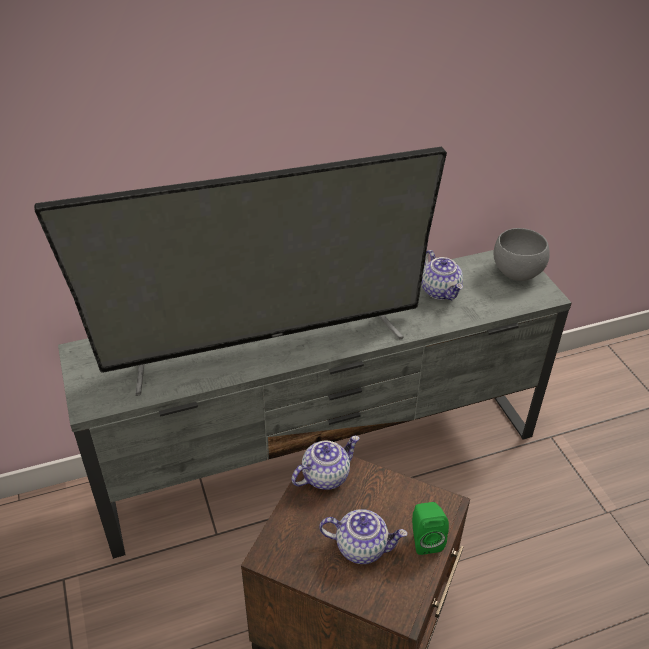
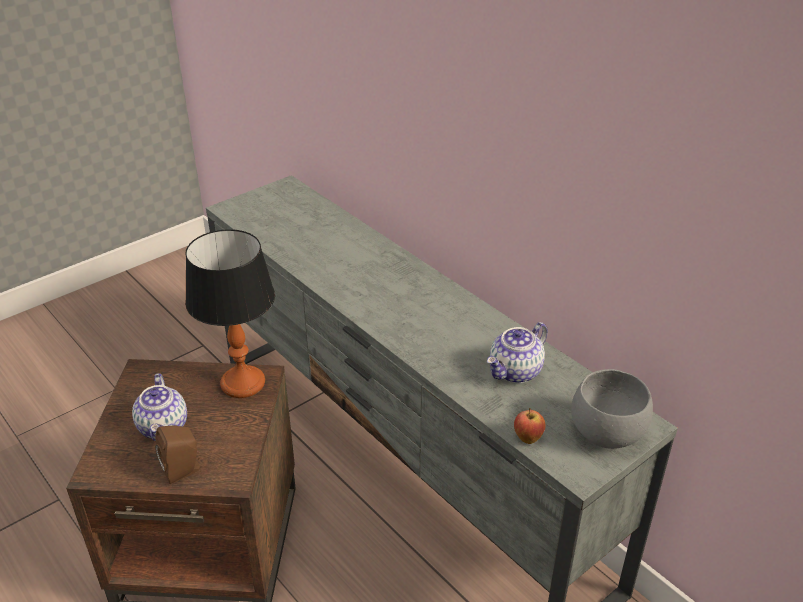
camera: 70 degrees right, 5 degrees down
television [34,146,447,396] -> none
teapot [291,436,359,490] -> table lamp [185,229,275,398]
green speaker [412,502,449,555] -> brown speaker [155,425,201,484]
none -> apple [514,408,545,444]

